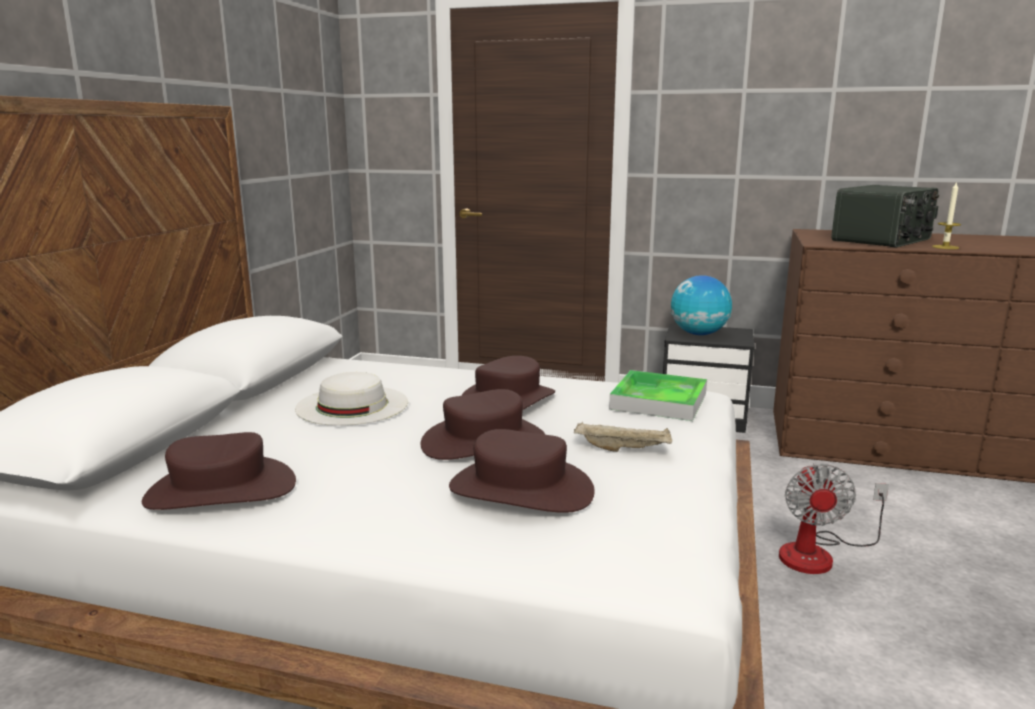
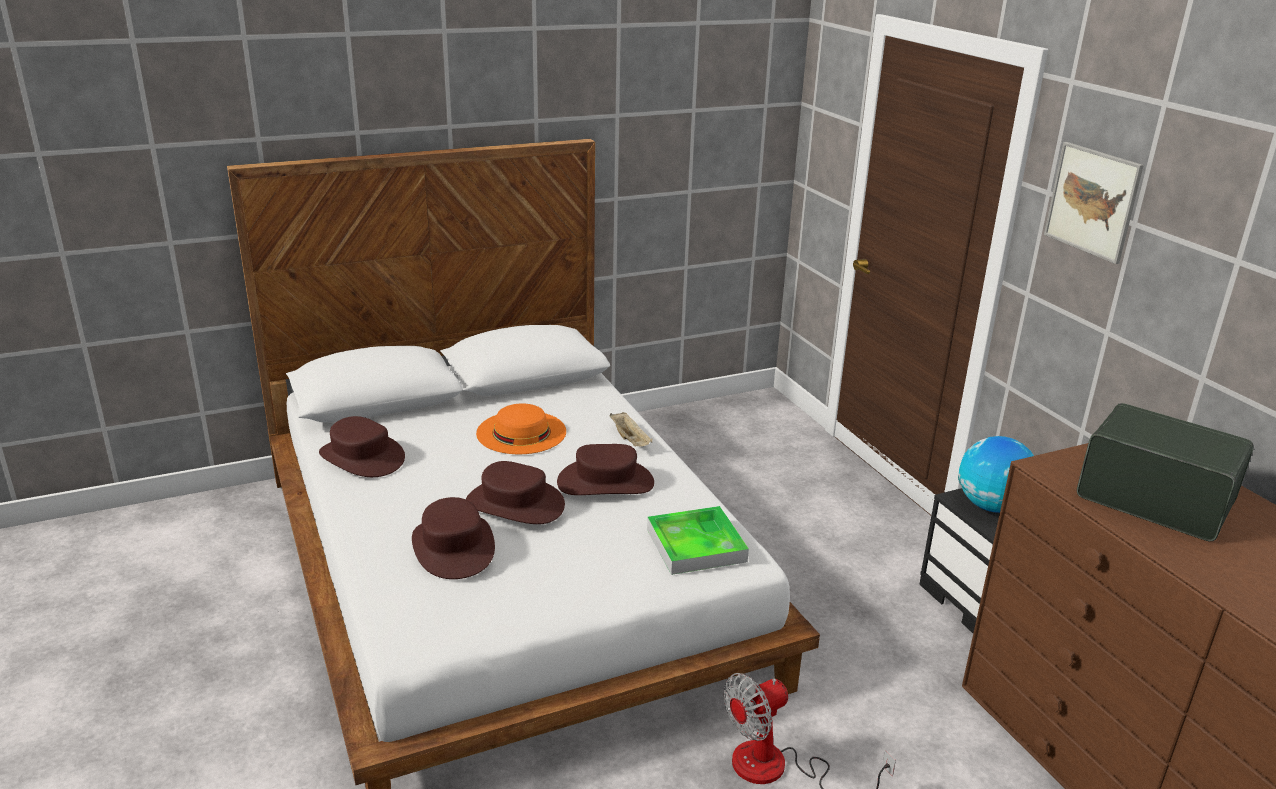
camera: 50 degrees right, 10 degrees up
white hat [295,372,408,426] -> orange hat [476,404,566,454]
beige tray [574,422,672,452] -> beige tray moved to [610,412,652,447]
radio [831,185,939,248] -> radio turned 150 degrees counterclockwise [1077,403,1254,542]
candle [932,181,961,249] -> none
none -> picture [1044,142,1144,264]

